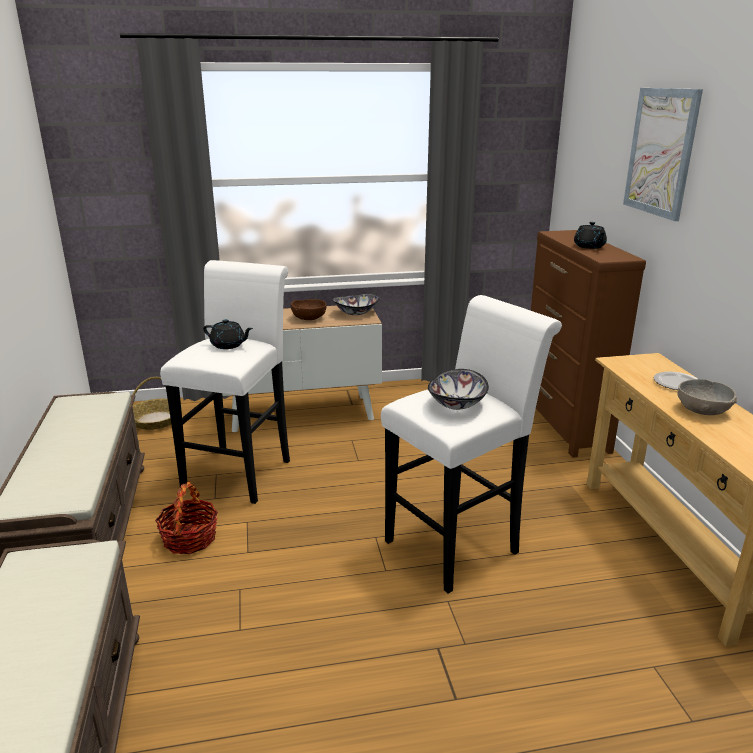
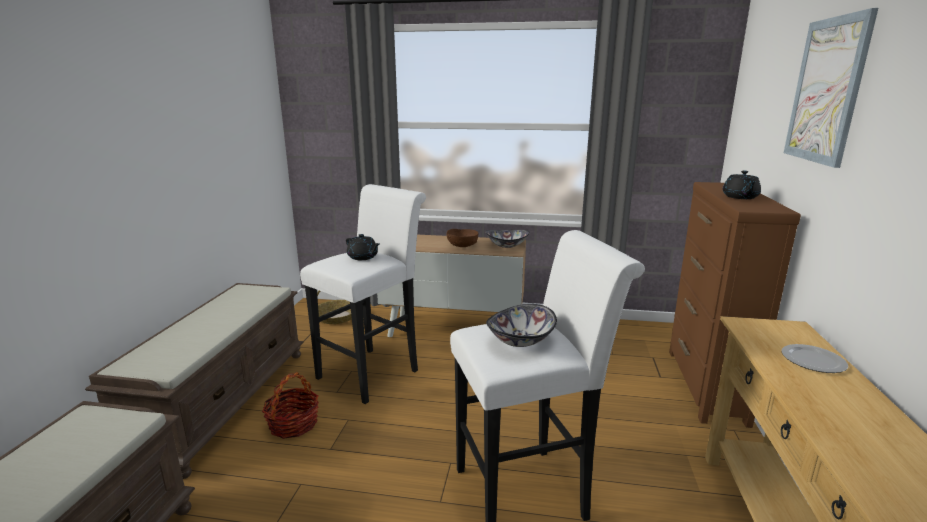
camera: 20 degrees right, 5 degrees down
grey bowl [677,379,737,415] -> none

